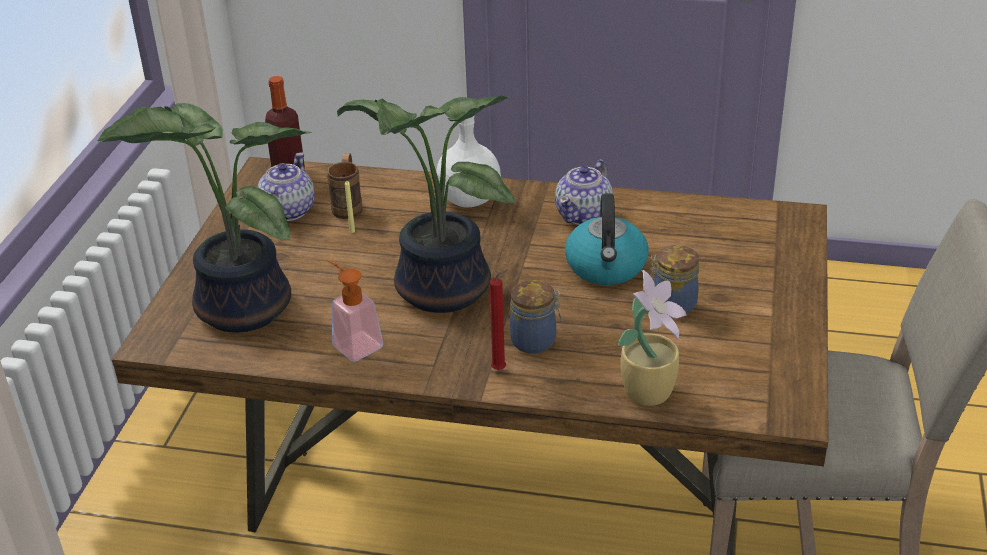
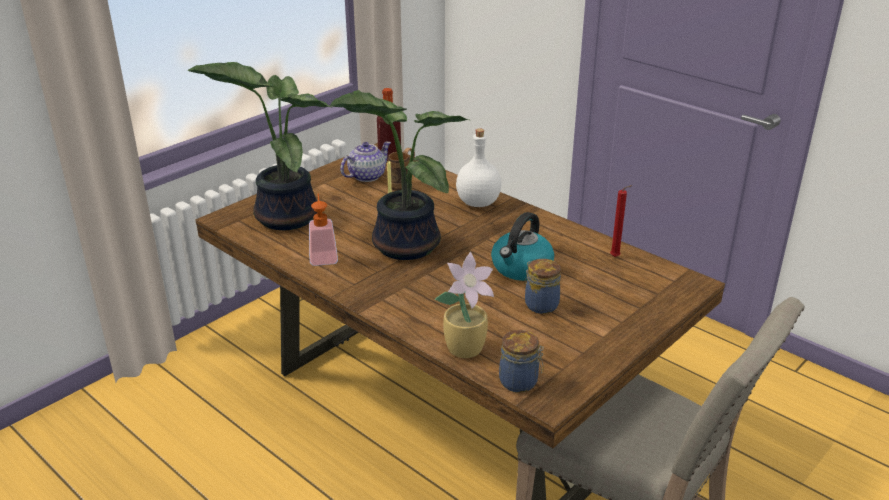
camera: 30 degrees right, 5 degrees down
red candle [489,269,509,370] -> red candle moved to [610,185,633,257]
jar [510,280,561,354] -> jar moved to [499,330,544,393]
teapot [555,160,613,225] -> none

